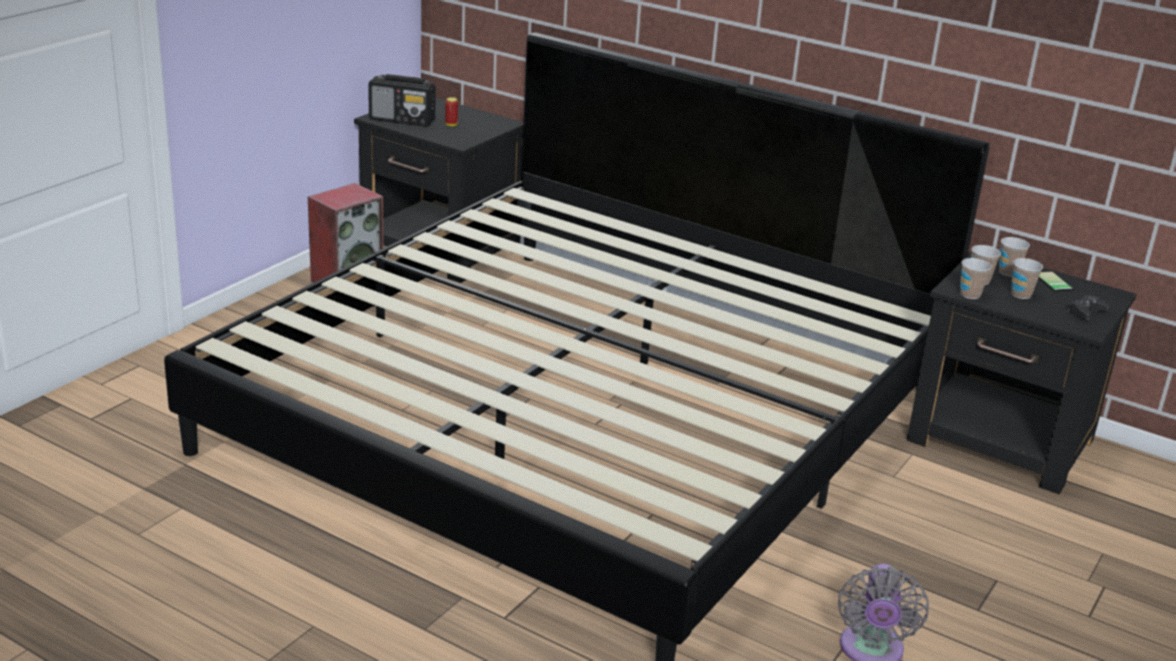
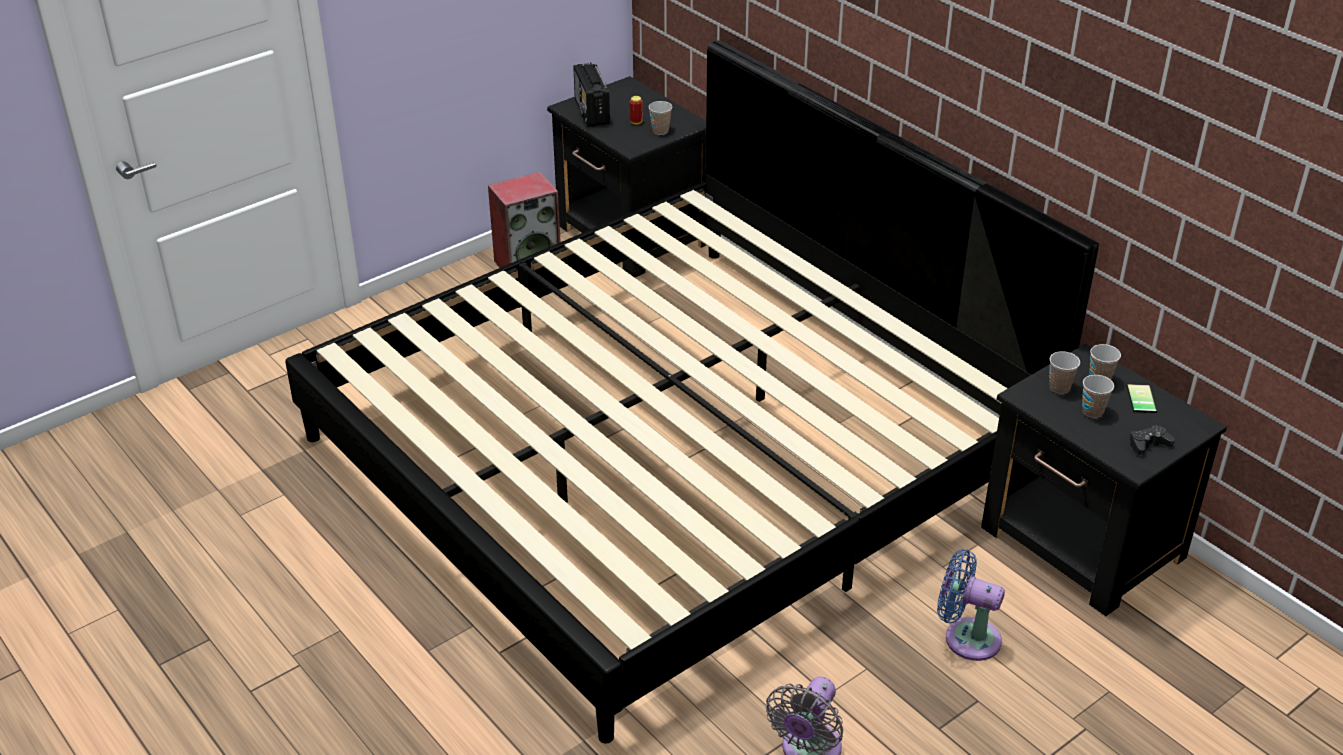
camera: 20 degrees right, 10 degrees up
radio [368,74,436,127] -> radio turned 45 degrees clockwise [573,62,610,127]
cup [960,258,992,299] -> cup moved to [649,101,672,135]
none -> blue fan [937,549,1005,661]

